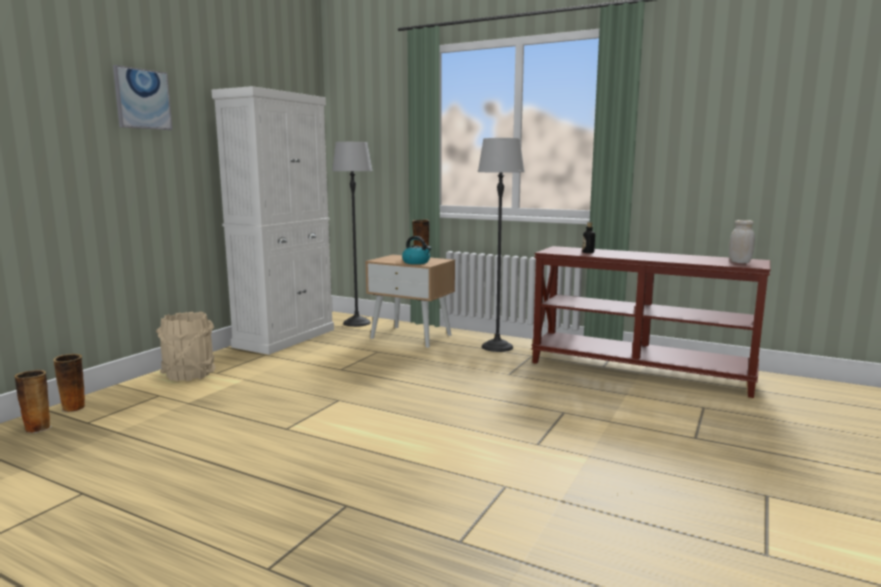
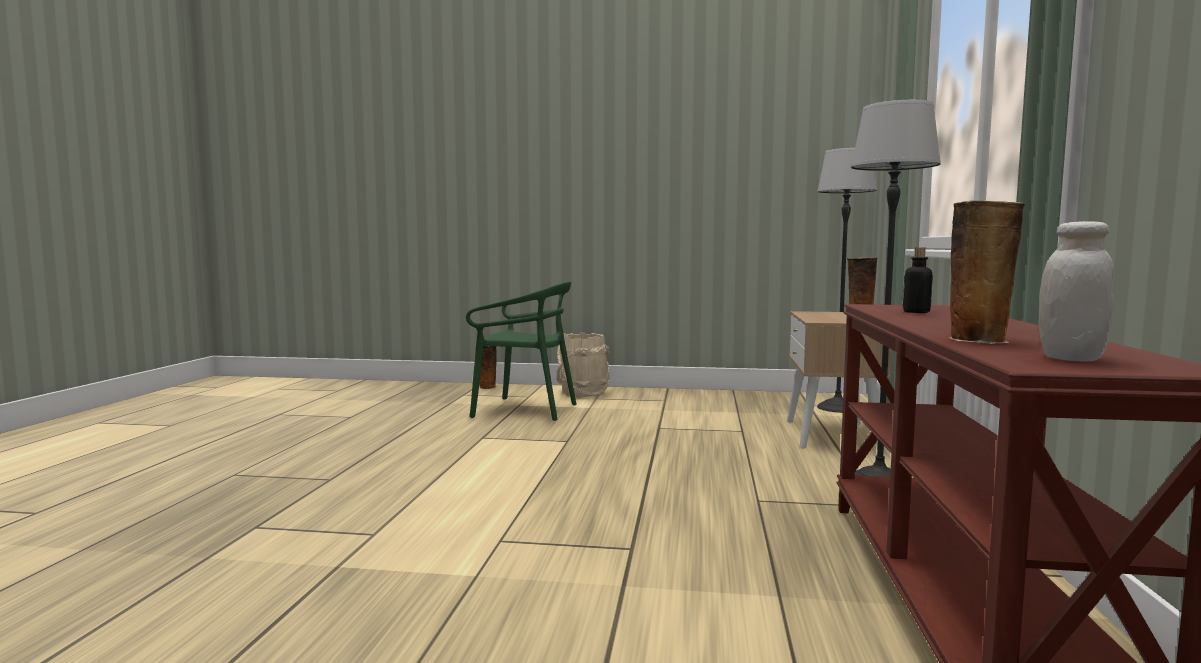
camera: 70 degrees right, 5 degrees down
vase [14,370,52,434] -> vase moved to [949,201,1025,344]
picture [113,65,172,130] -> none
white cabinet [212,86,334,355] -> none
kettle [402,236,431,264] -> none
none -> green chair [466,282,577,421]

